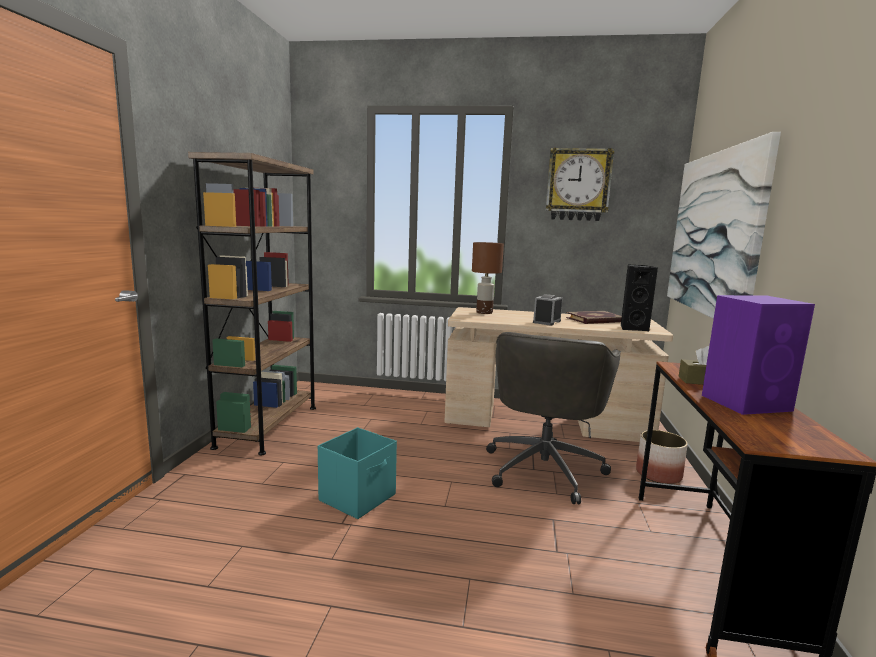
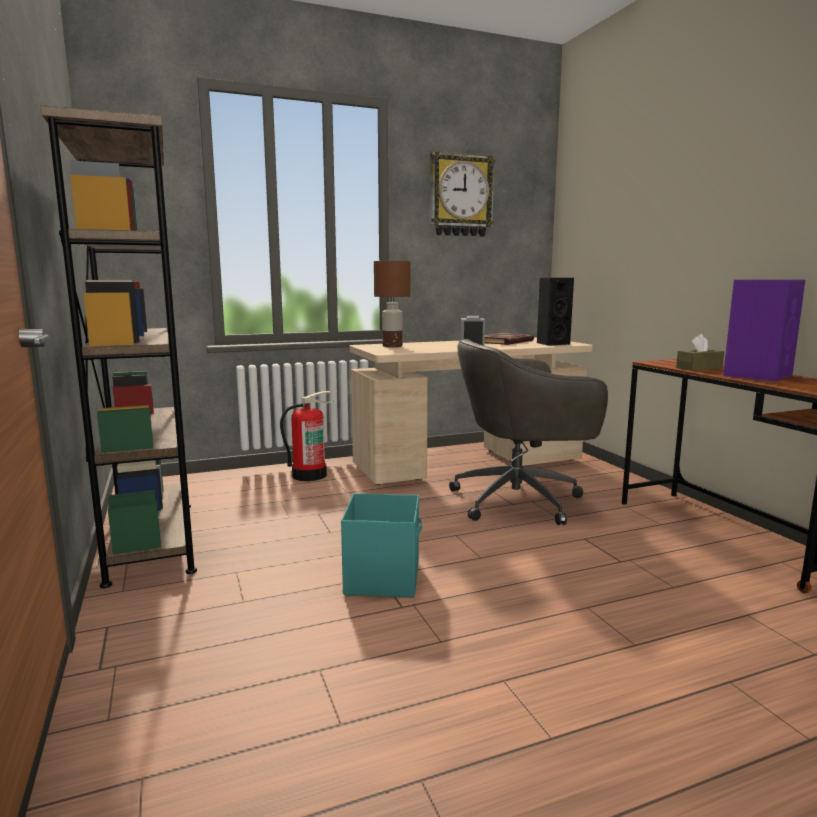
camera: 30 degrees left, 0 degrees up
grey office chair [486,332,621,504] -> grey office chair turned 90 degrees clockwise [449,339,608,525]
planter [636,430,688,484] -> none
picture [667,132,781,319] -> none
none -> fire extinguisher [280,391,334,481]

